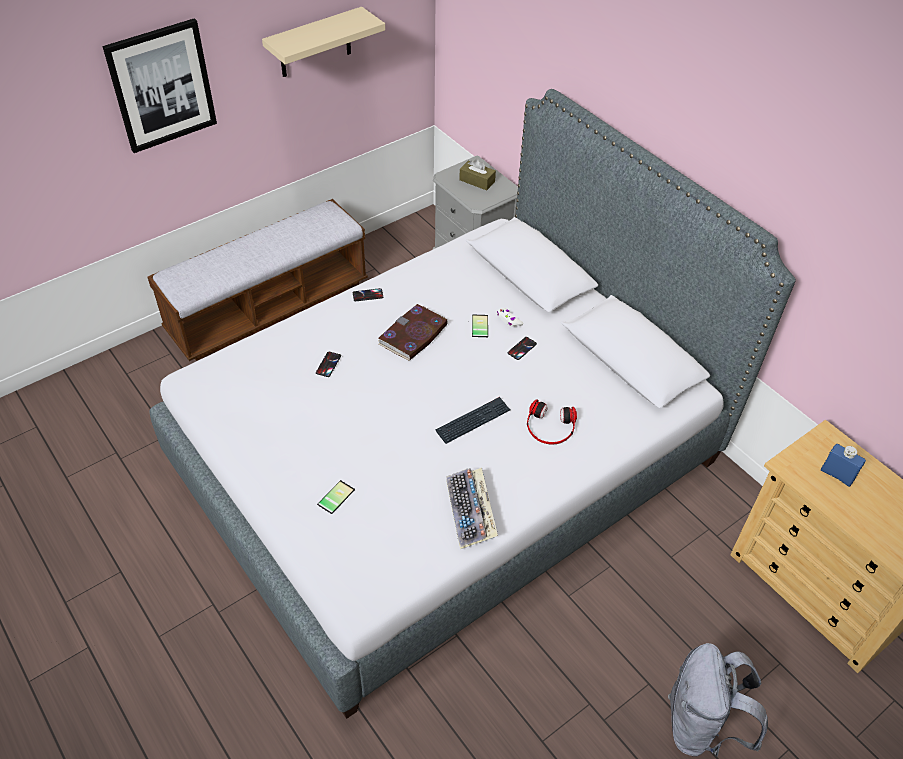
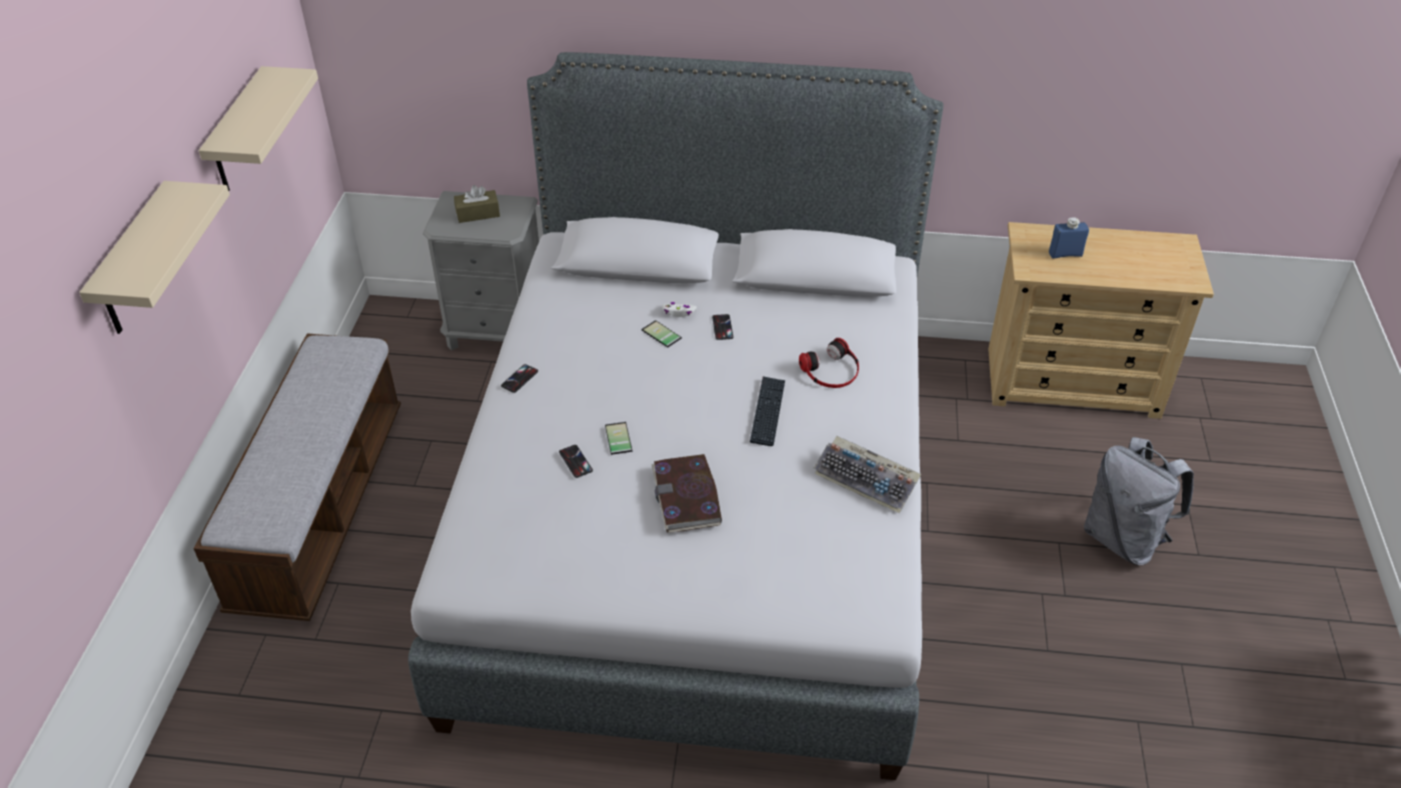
camera: 45 degrees left, 5 degrees down
picture [103,18,217,153] -> beige shelf [79,181,230,334]
phone [317,480,355,514] -> phone moved to [605,422,632,455]
book [378,304,448,361] -> book moved to [651,454,722,533]

